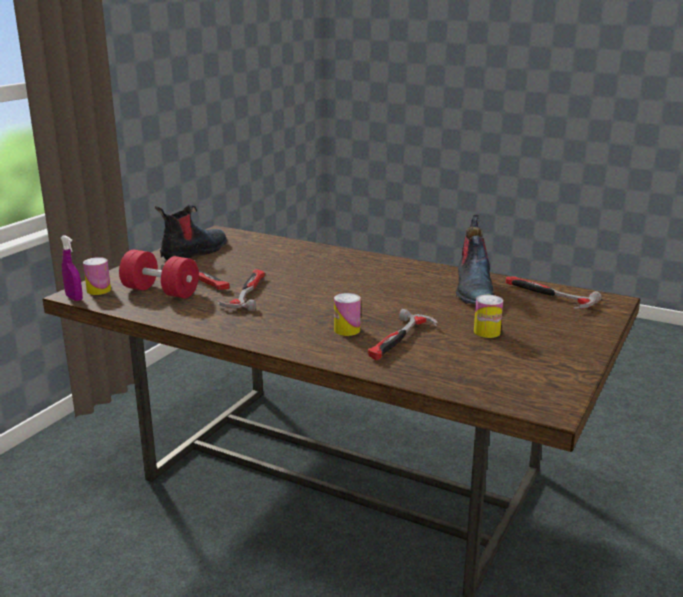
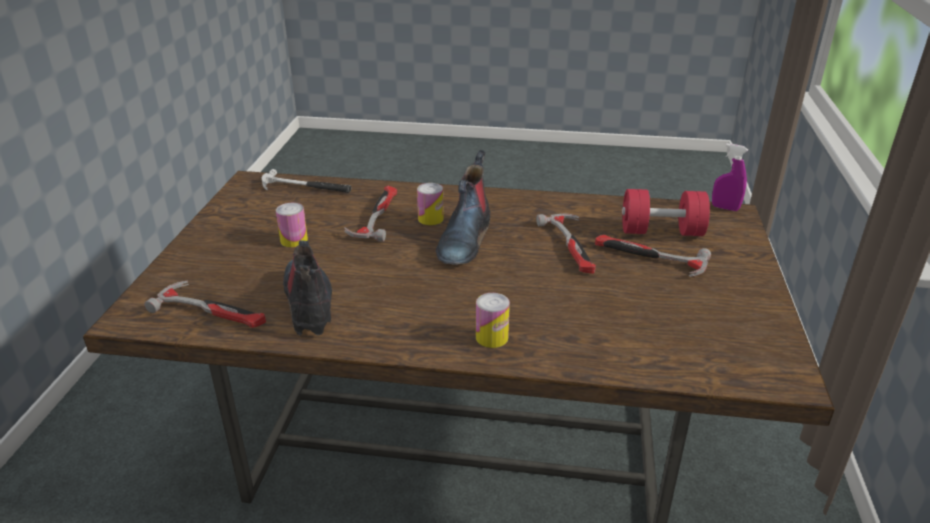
camera: 160 degrees right, 10 degrees up
can [83,257,111,295] -> can moved to [476,293,510,348]
boot [155,204,227,261] -> boot moved to [436,150,491,265]
none -> hammer [262,169,351,193]

